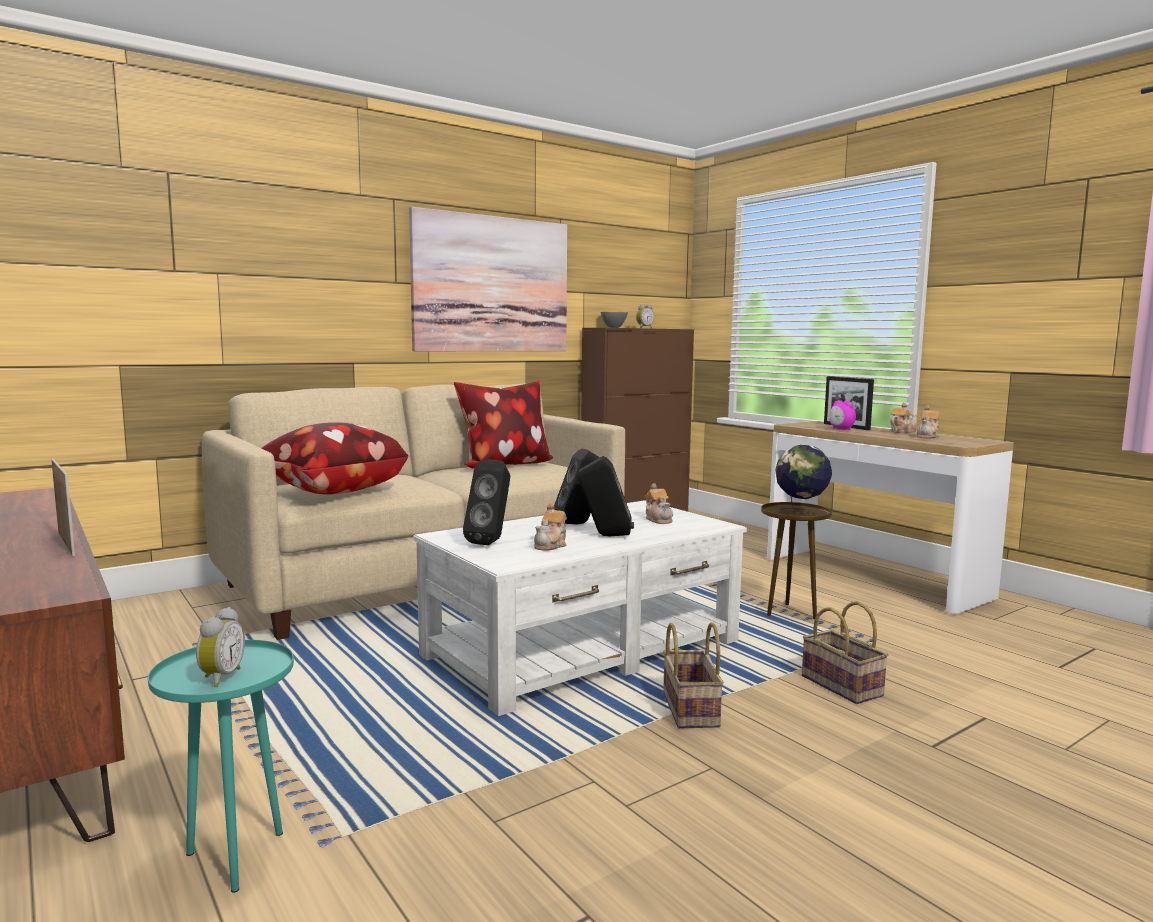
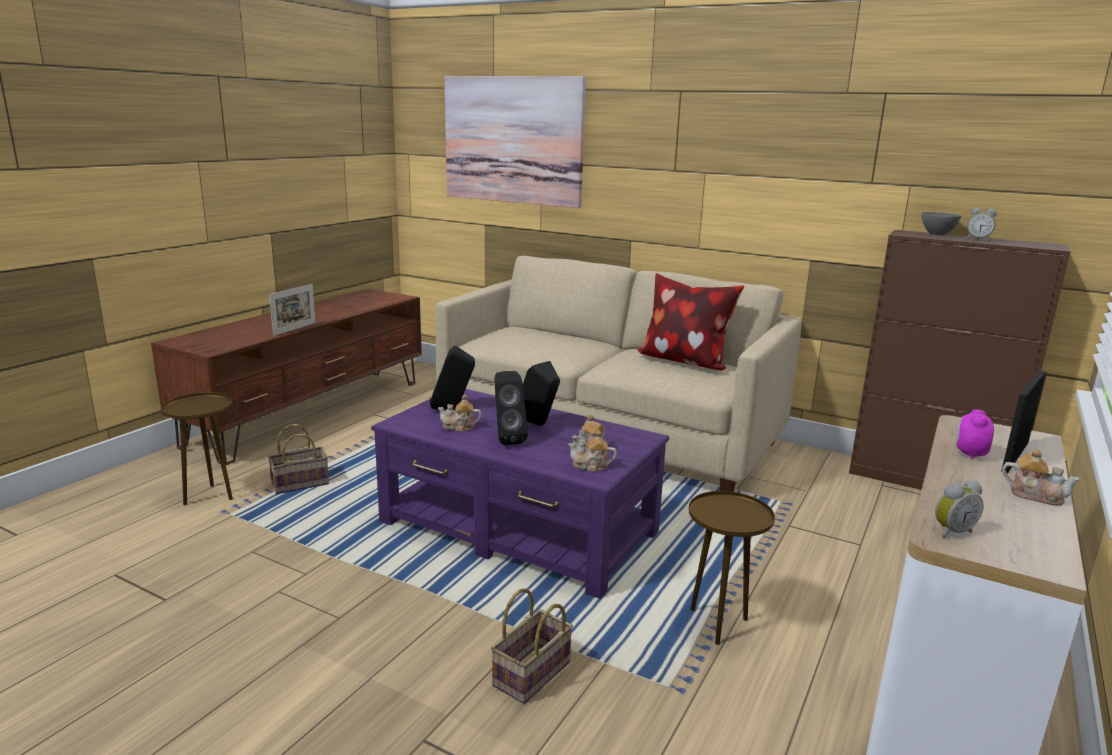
camera: 65 degrees right, 10 degrees up
turquoise side table [148,640,294,893] -> brown side table [161,392,233,505]
alarm clock [196,607,245,687] -> alarm clock moved to [935,480,984,538]
pillow [261,422,409,495] -> none
picture [409,207,567,351] -> picture moved to [445,76,586,208]
white coffee table [413,500,747,716] -> purple coffee table [371,389,669,599]
basket [663,622,724,728] -> basket moved to [268,424,329,494]
globe [775,445,832,516] -> none
teapot [917,405,940,438] -> teapot moved to [568,430,617,472]

